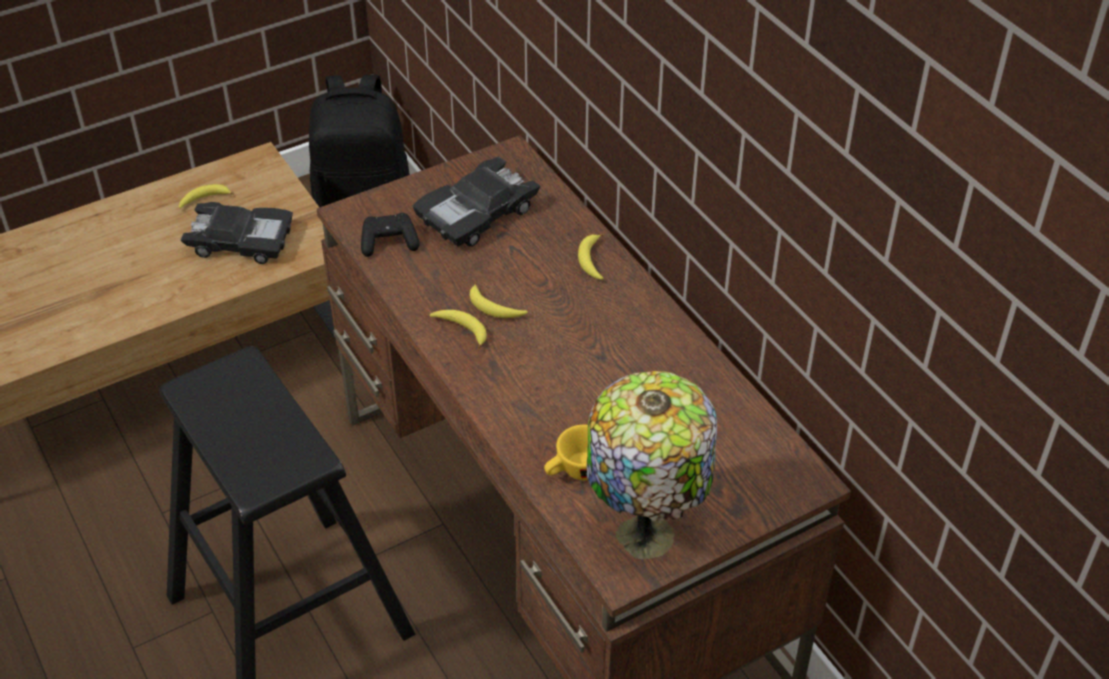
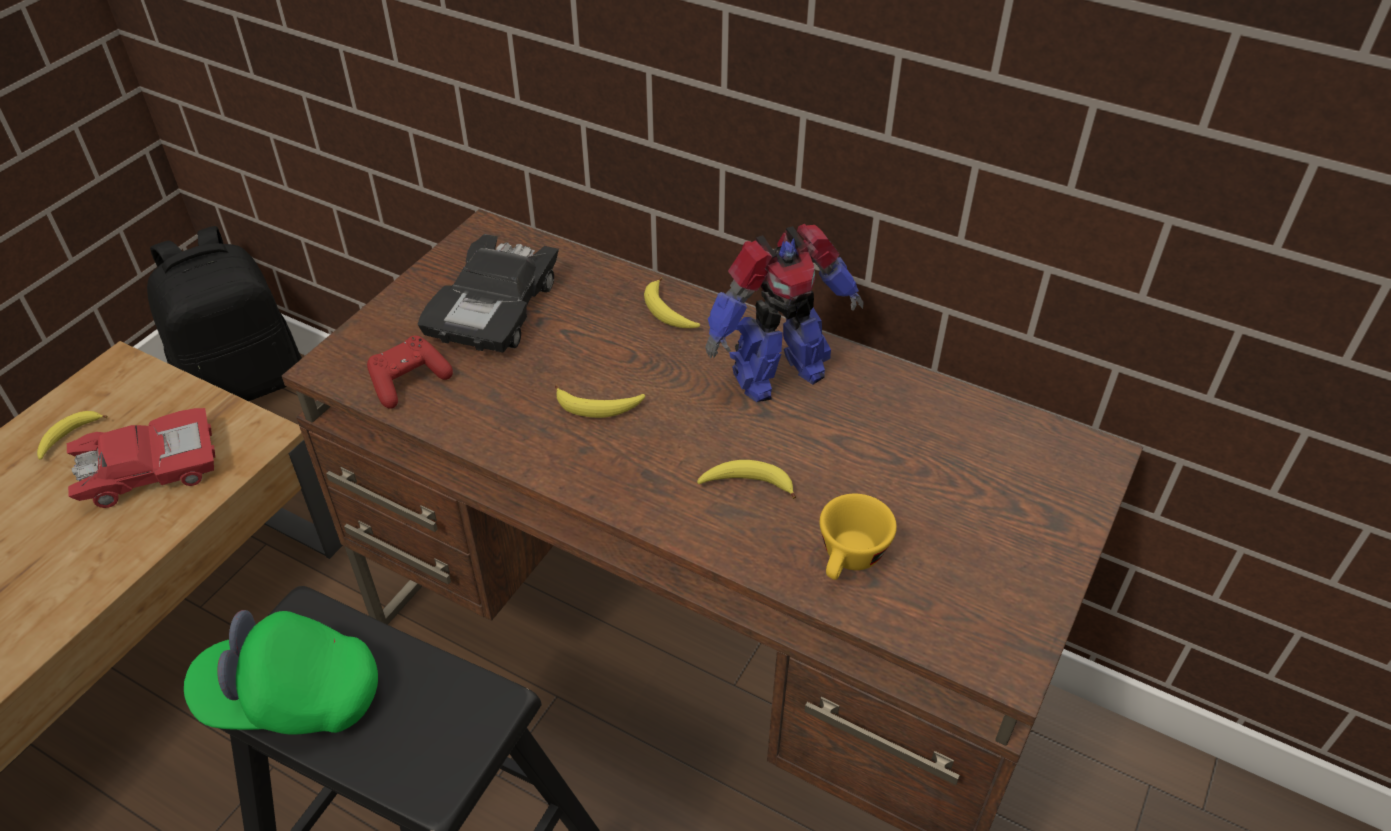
camera: 30 degrees left, 0 degrees up
black toy car [181,202,293,264] -> red toy car [67,408,215,508]
black game controller [361,213,419,257] -> red game controller [367,336,453,409]
banana [430,310,487,349] -> banana moved to [697,460,796,499]
table lamp [586,371,717,559] -> none
none -> green cap [184,610,378,735]
none -> toy robot [705,224,863,402]

